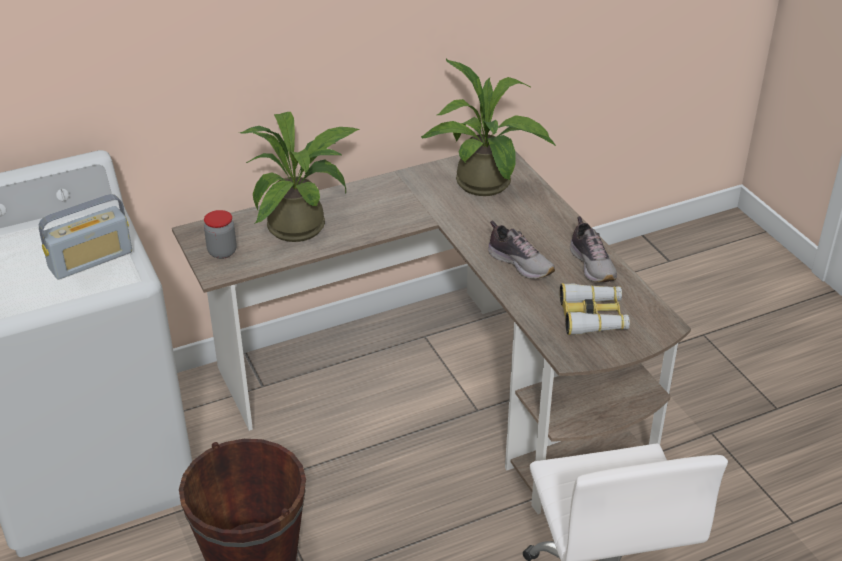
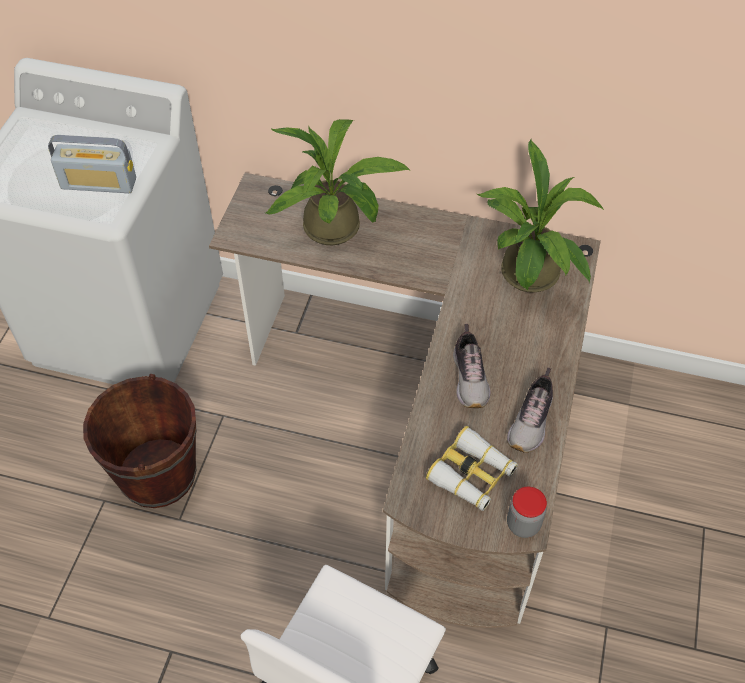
camera: 40 degrees right, 15 degrees up
jar [204,210,237,259] -> jar moved to [507,486,547,538]

